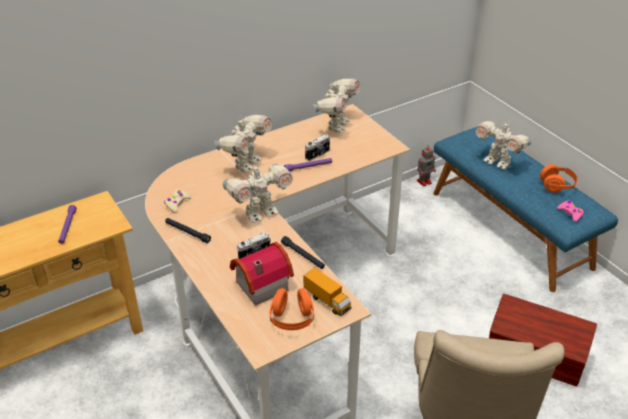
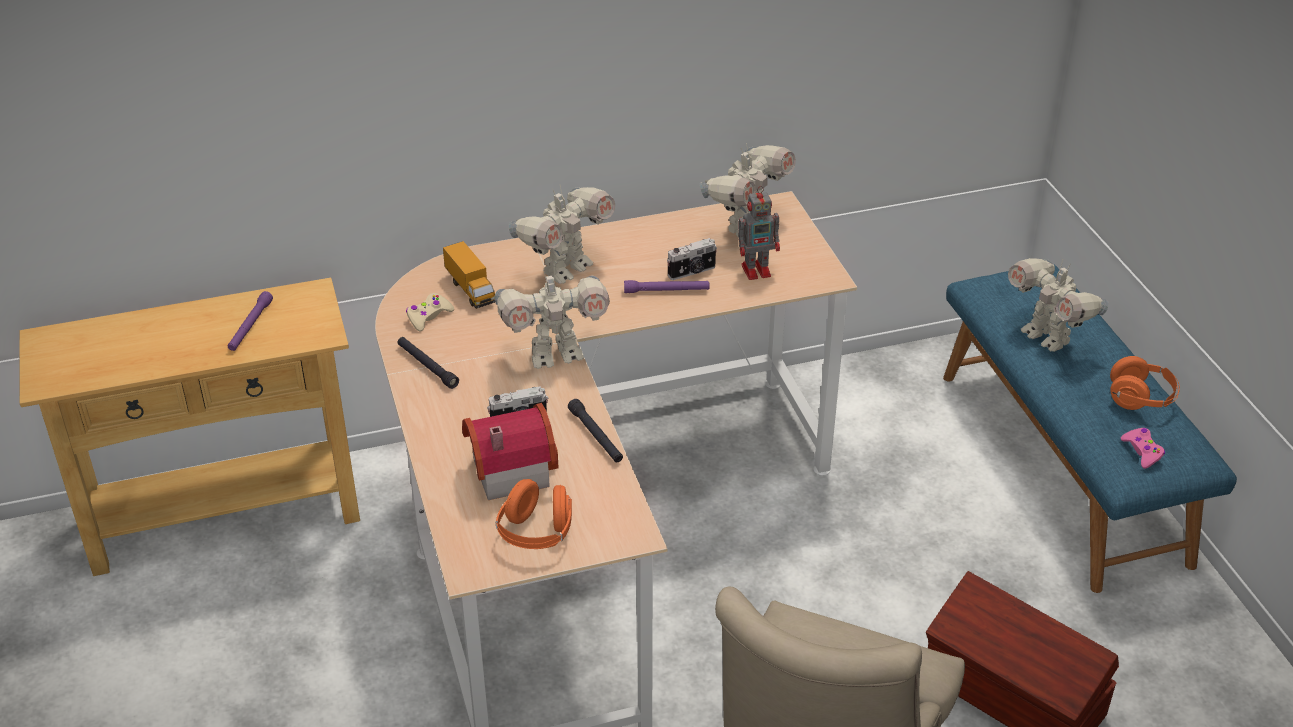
camera: 15 degrees right, 0 degrees up
toy truck [304,268,351,316] -> toy truck moved to [443,241,495,309]
toy robot [417,147,436,187] -> toy robot moved to [738,186,780,280]

